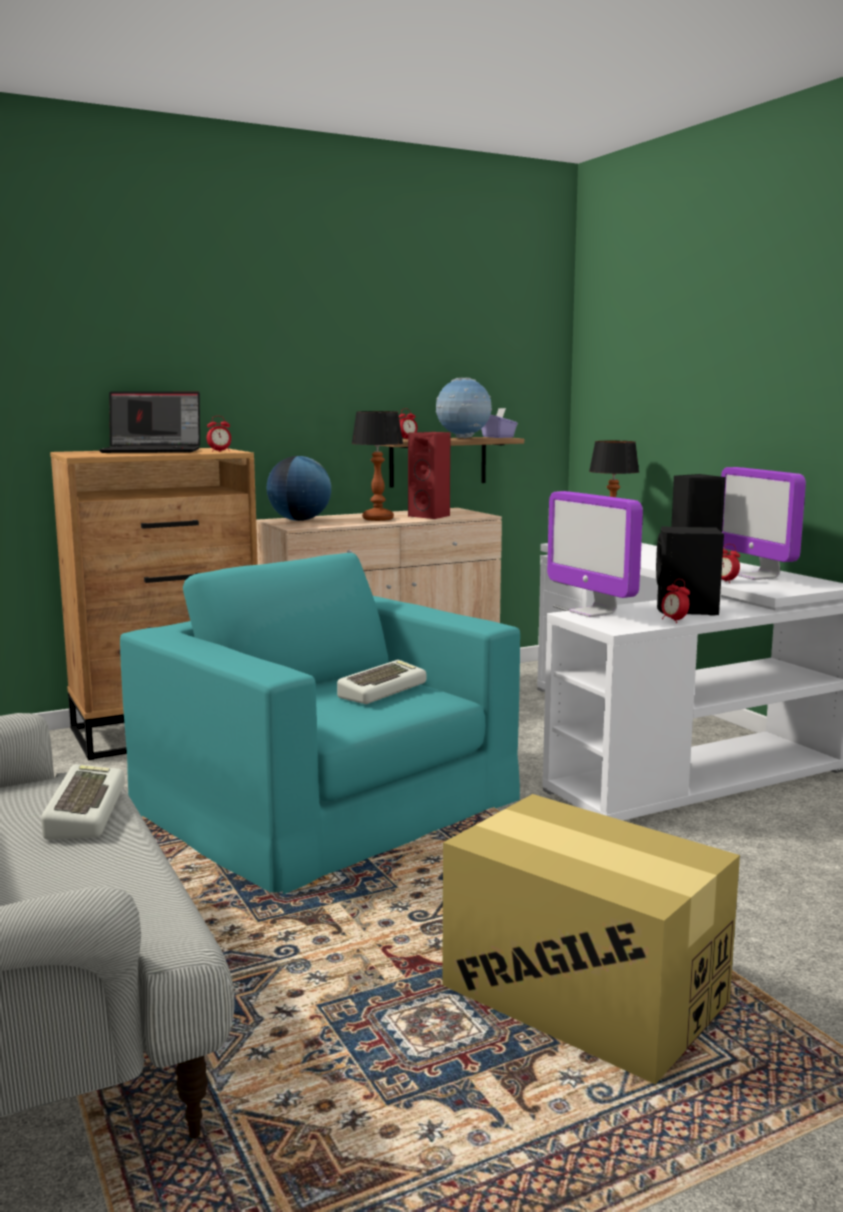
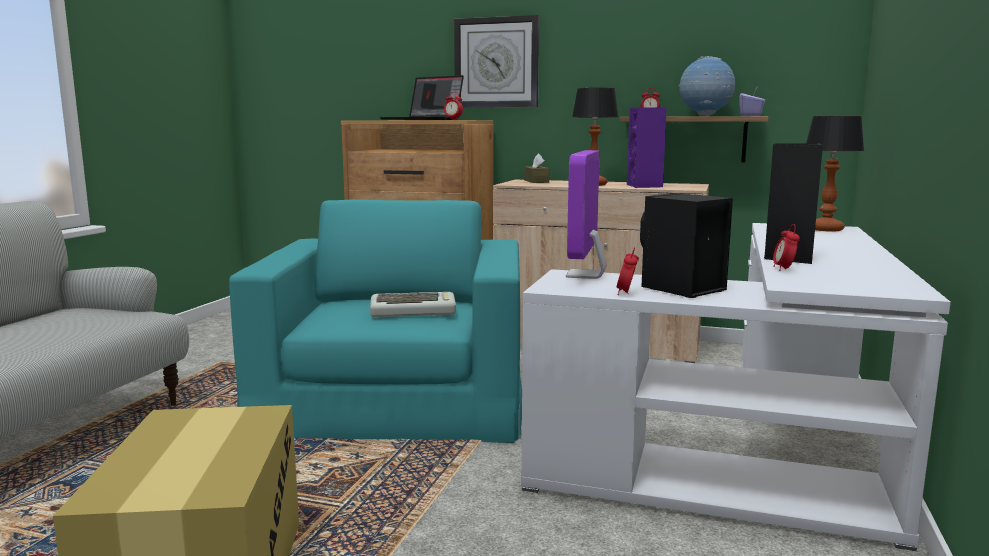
camera: 45 degrees right, 0 degrees up
keyboard [41,764,125,840] -> none
globe [267,456,331,521] -> brown tissue box [525,153,550,183]
red speaker [408,432,451,519] -> purple speaker [627,107,667,188]
monitor [721,467,806,580] -> none
none -> wall clock [454,15,539,107]

